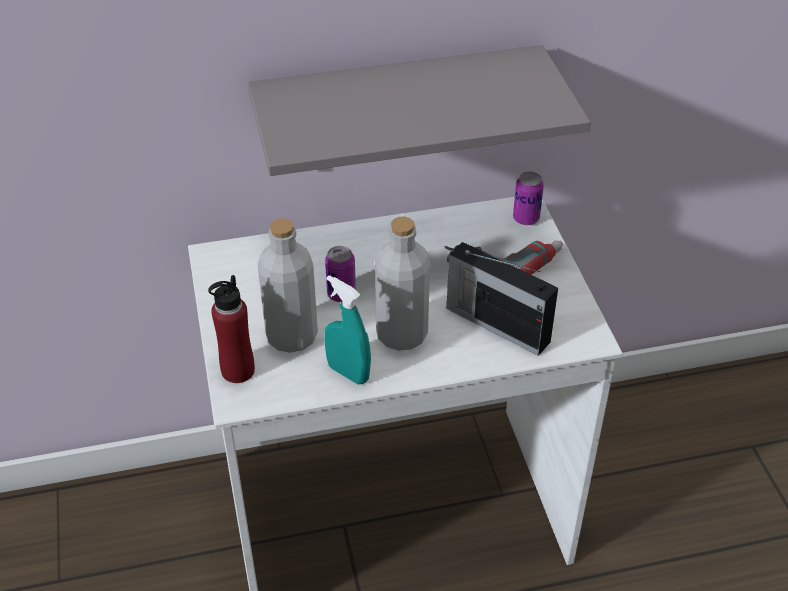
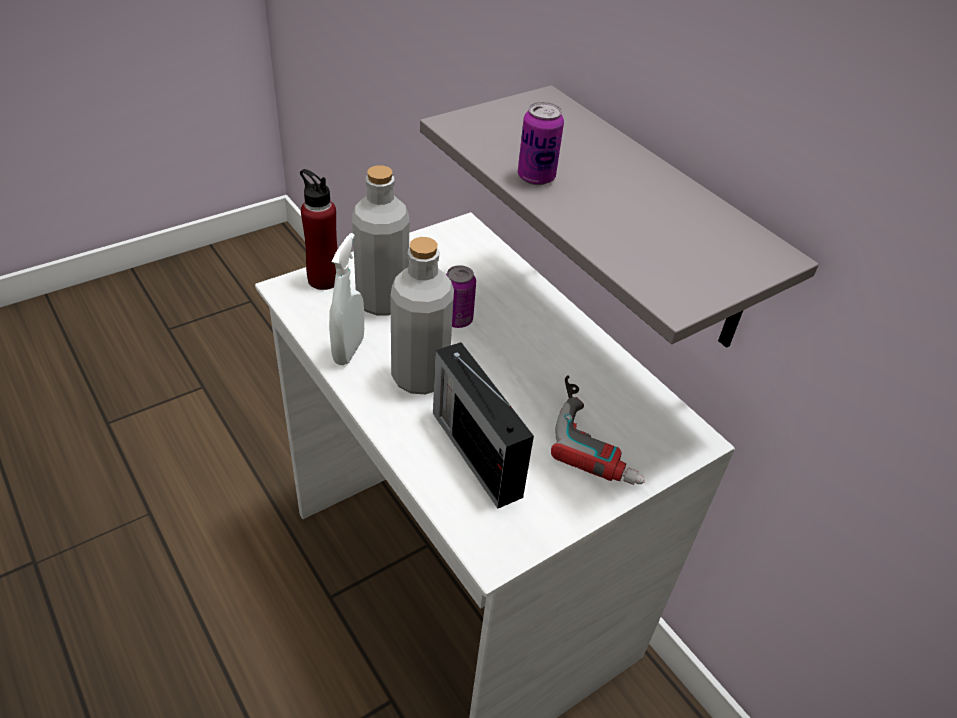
camera: 65 degrees right, 0 degrees up
turquoise spray bottle [324,275,371,384] -> white spray bottle [329,233,364,365]
radio [447,242,558,356] -> radio turned 45 degrees counterclockwise [433,342,534,508]
can [513,172,544,225] -> can moved to [518,102,564,185]

